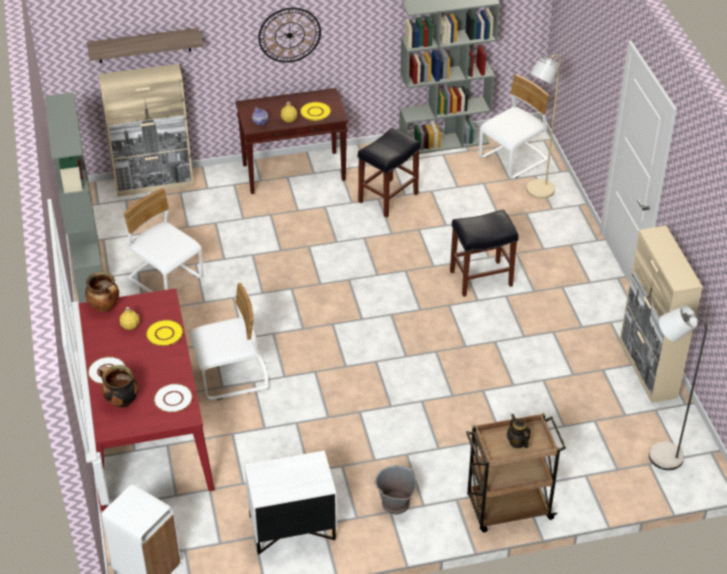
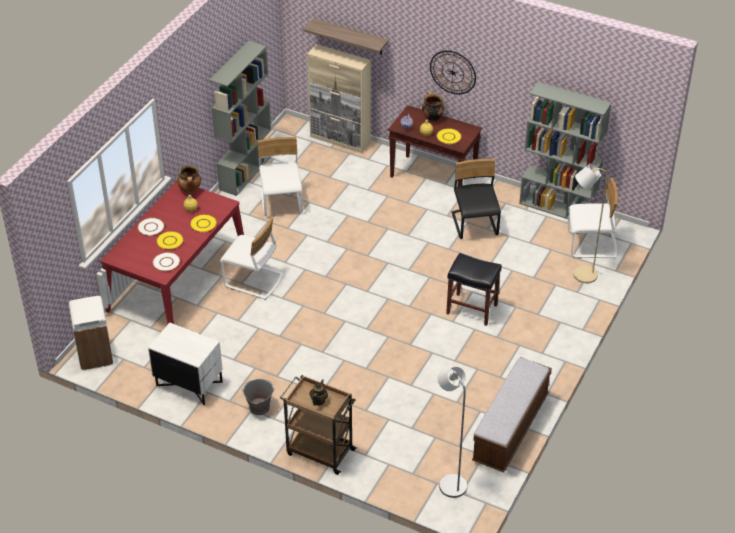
camera: 40 degrees right, 0 degrees up
cooking pot [99,365,138,408] -> cooking pot moved to [422,92,445,122]
black stool [358,128,420,218] -> black chair [451,159,501,239]
beige cabinet [620,226,703,403] -> bench [472,357,552,472]
none -> yellow plate [156,231,184,250]

